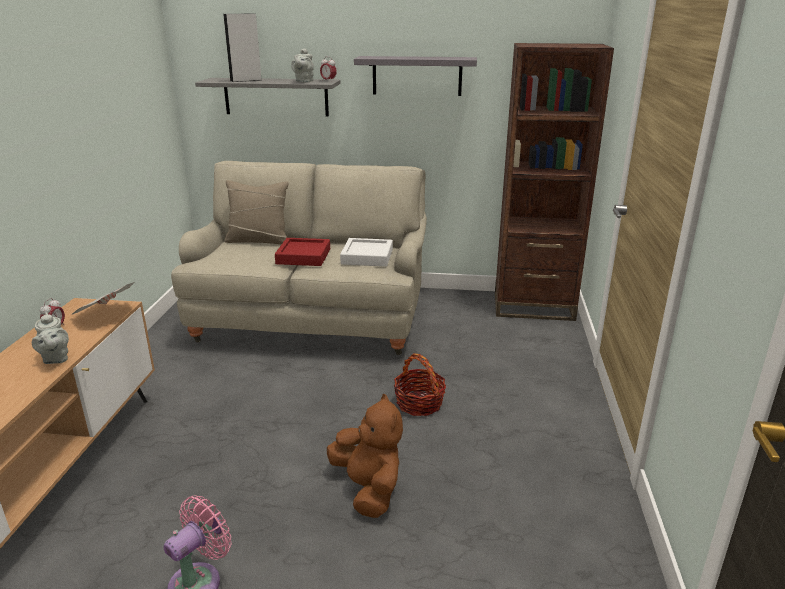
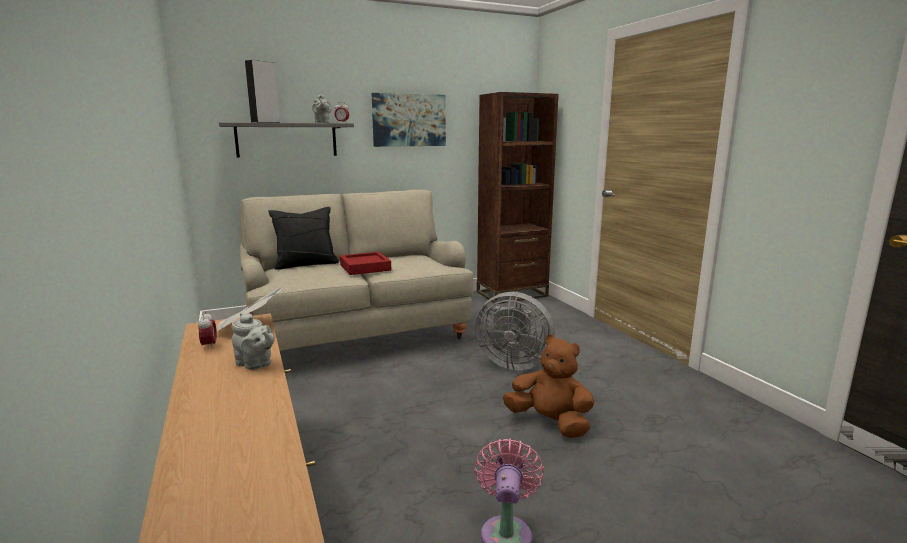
camera: 30 degrees left, 10 degrees down
beige pillow [224,180,289,244] -> black pillow [268,207,339,270]
white tray [340,238,393,267] -> none
grey shelf [354,56,477,96] -> picture [371,93,446,147]
basket [394,353,446,416] -> grey fan [475,292,555,371]

